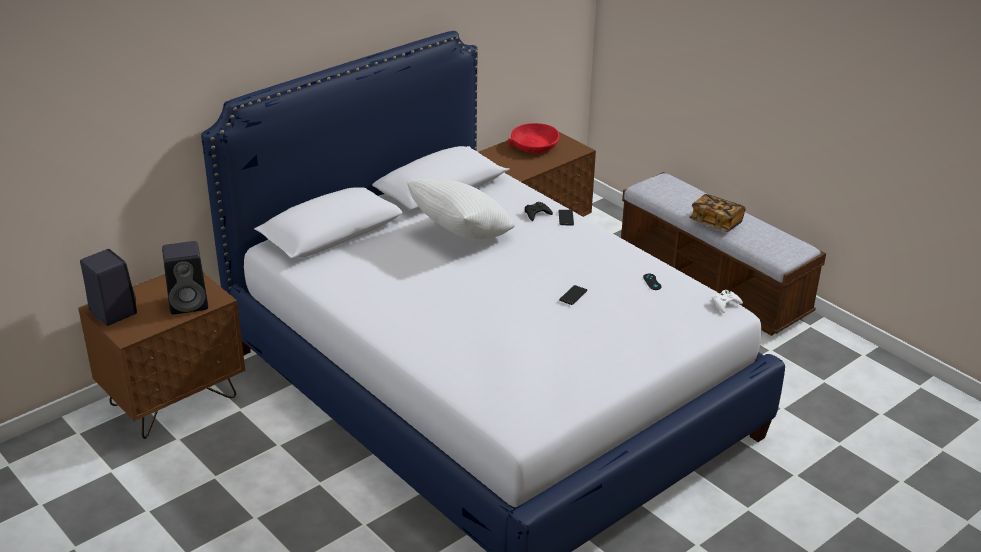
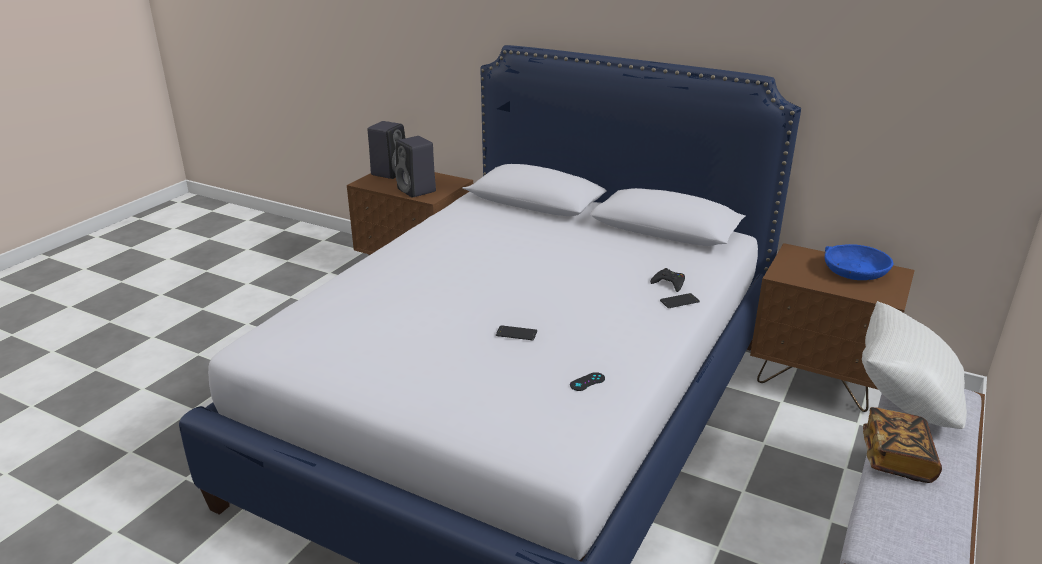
camera: 70 degrees right, 5 degrees down
white pillow [407,179,515,239] -> white pillow moved to [862,301,967,429]
red bowl [508,123,560,153] -> blue bowl [825,244,893,280]
white game controller [711,290,743,313] -> none

